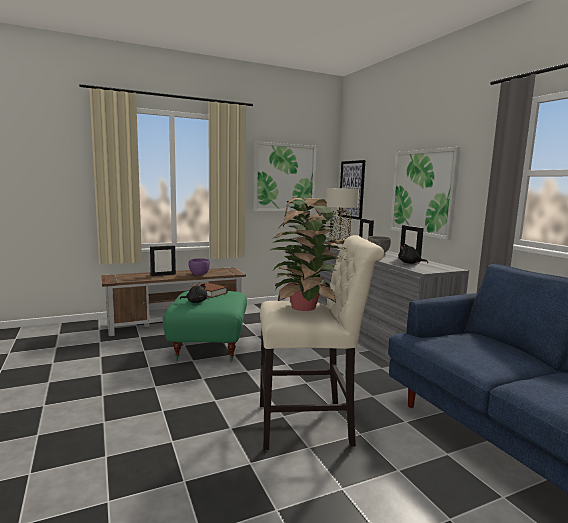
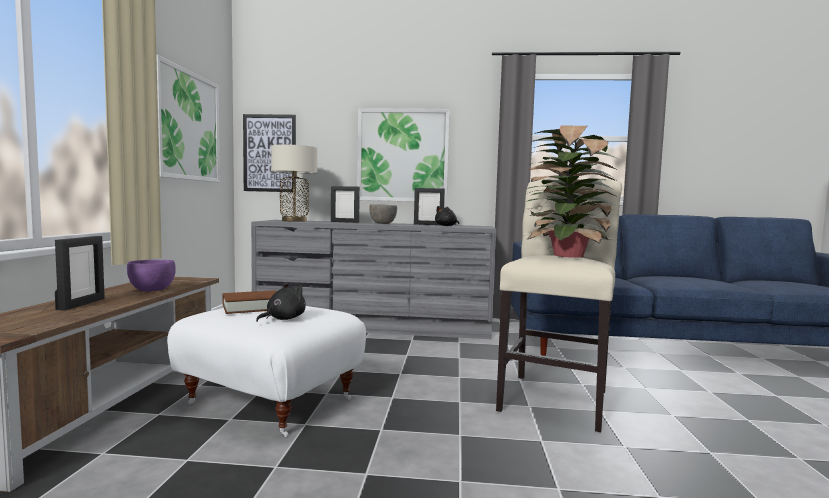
camera: 60 degrees left, 5 degrees down
green ottoman [163,291,247,362] -> white ottoman [167,306,366,437]

